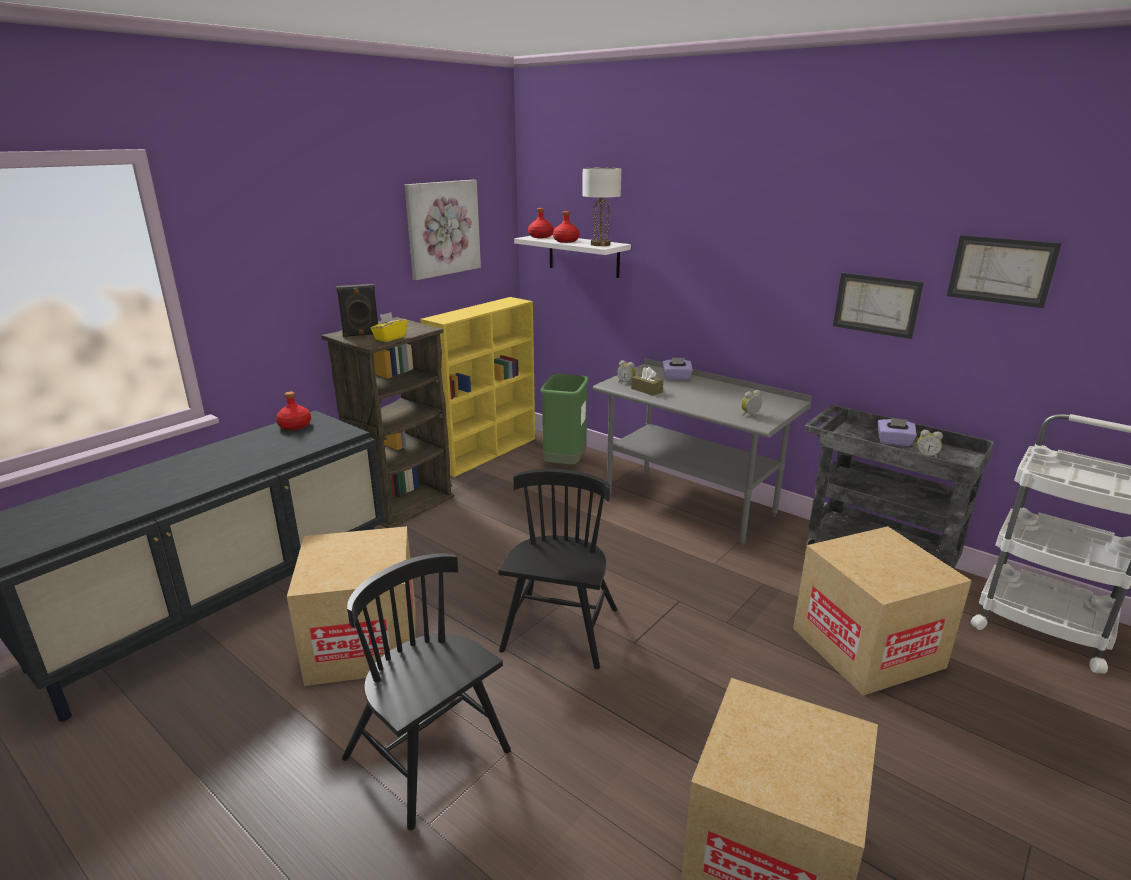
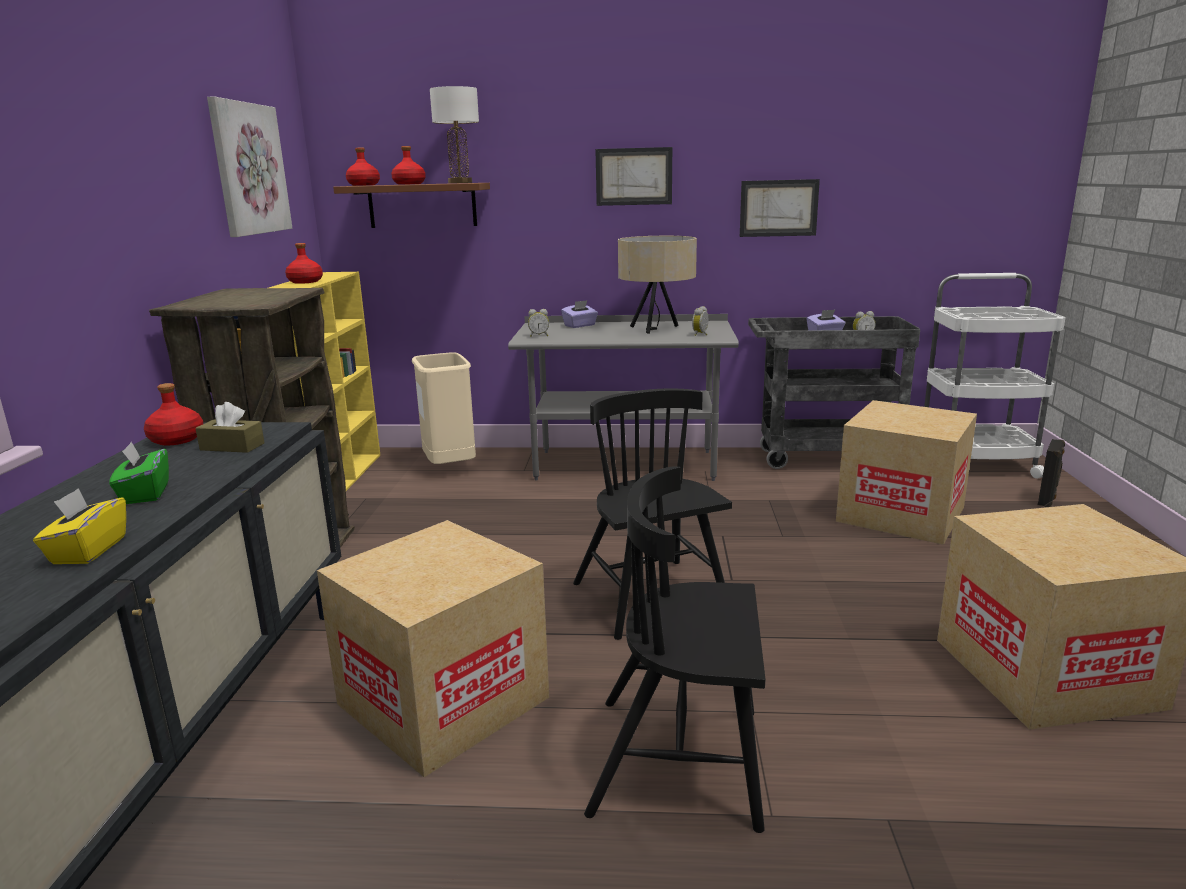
camera: 35 degrees left, 5 degrees down
black speaker [336,284,378,337] -> black speaker moved to [1038,439,1065,507]
yellow tissue box [370,312,407,342] -> yellow tissue box moved to [33,488,126,564]
white shelf [514,235,631,278] -> brown shelf [333,183,490,228]
green trash can [540,374,589,465] -> beige trash can [412,352,476,464]
brown tissue box [631,367,663,396] -> brown tissue box moved to [195,402,264,453]
picture [947,235,1062,308] -> picture moved to [595,147,672,206]
none -> green tissue box [109,442,169,504]
none -> red bottle [285,243,323,284]
none -> beige table lamp [618,236,697,334]

